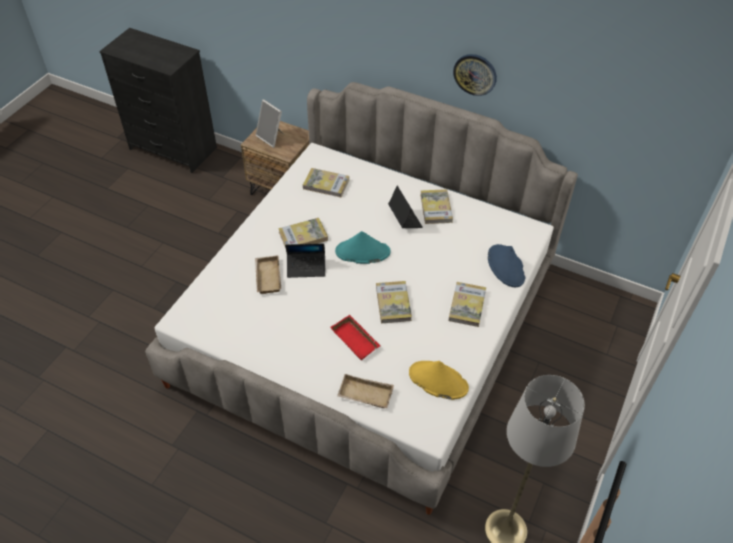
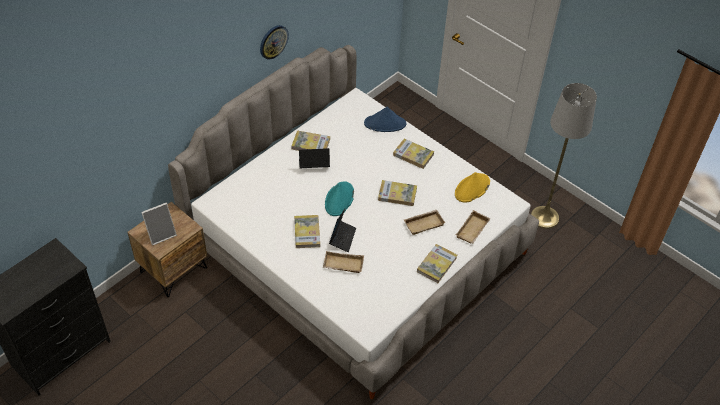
camera: 75 degrees left, 0 degrees up
book [303,168,349,197] -> book moved to [417,244,457,283]
red tray [330,315,381,360] -> beige tray [404,210,445,235]

